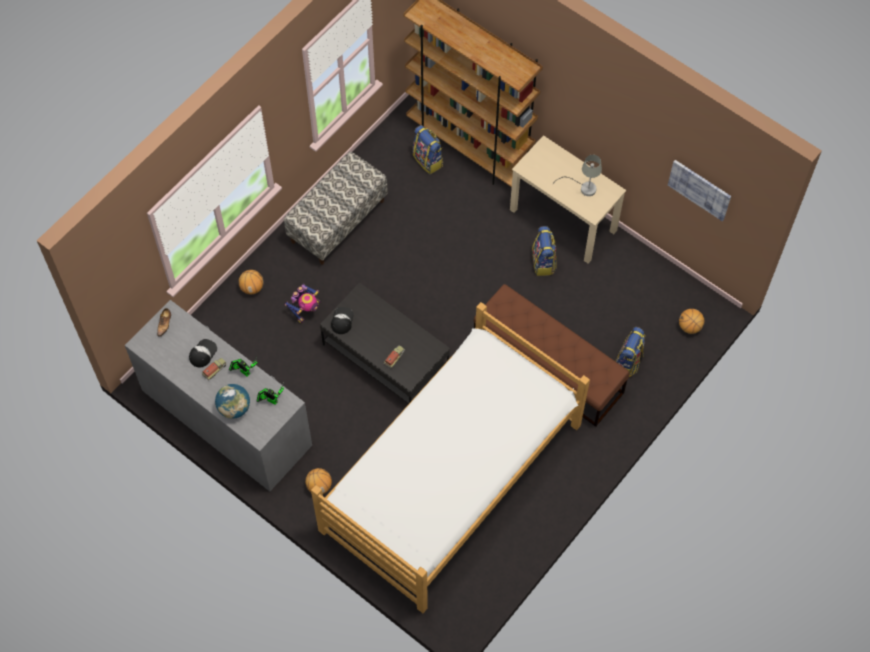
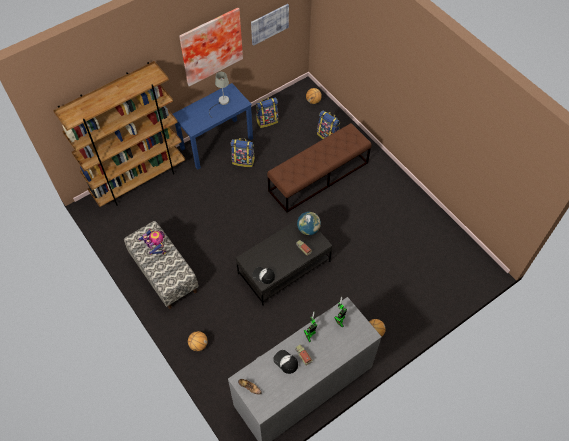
camera: 75 degrees left, 5 degrees down
globe [215,384,250,419] -> globe moved to [297,212,321,235]
toy robot [284,284,320,323] -> toy robot moved to [138,229,166,255]
bed [311,302,590,613] -> none
backpack [413,125,443,174] -> backpack moved to [256,97,279,128]
beige desk [510,135,626,263] -> blue desk [173,83,253,170]
none -> picture [179,8,243,86]

